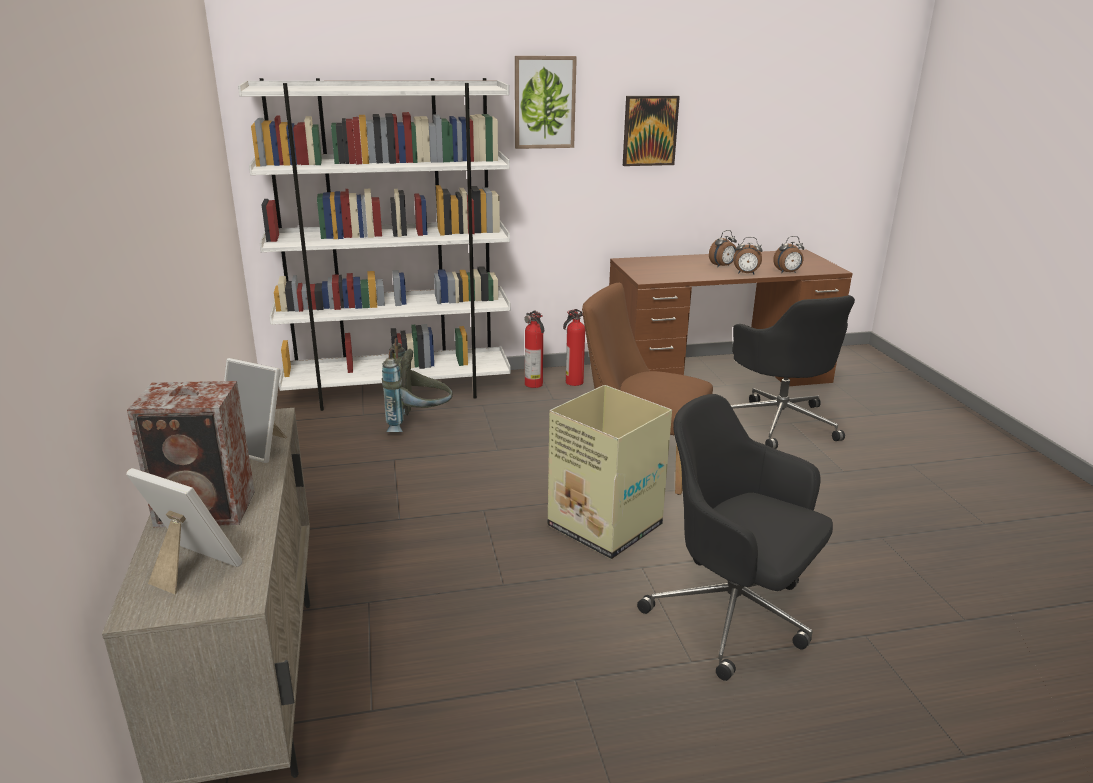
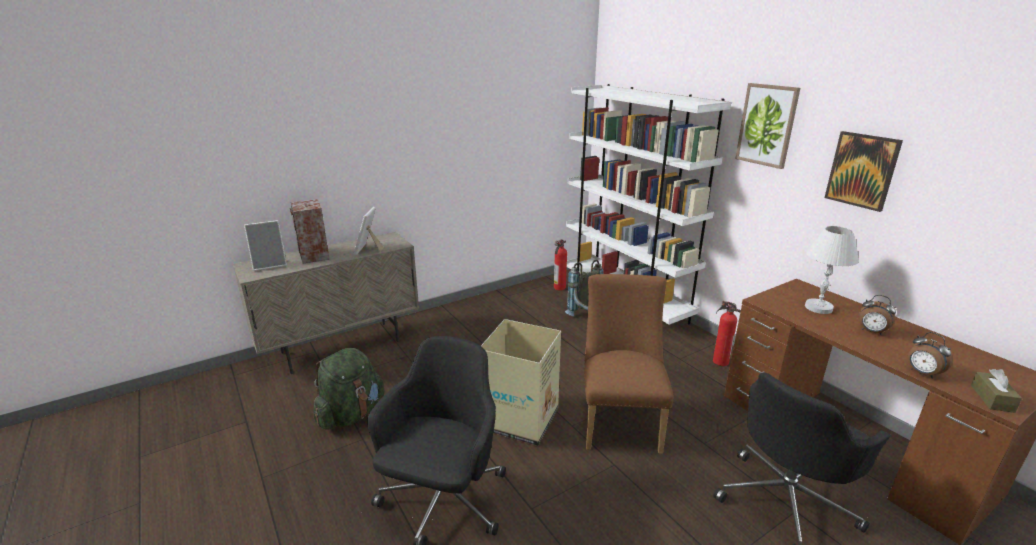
camera: 70 degrees right, 0 degrees up
picture frame [126,468,243,594] -> picture frame turned 60 degrees clockwise [244,220,287,271]
fire extinguisher [524,311,544,388] -> fire extinguisher moved to [554,239,567,291]
alarm clock [733,237,763,274] -> none
none -> green backpack [314,348,385,430]
none -> white table lamp [805,226,859,314]
none -> brown tissue box [971,369,1022,413]

